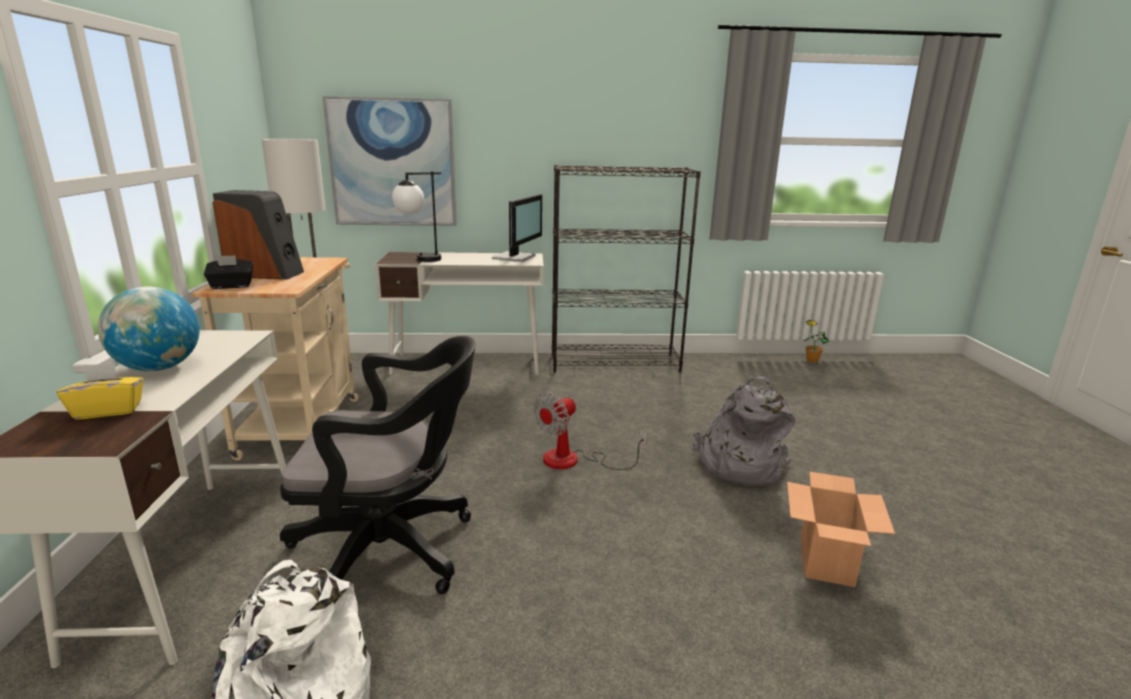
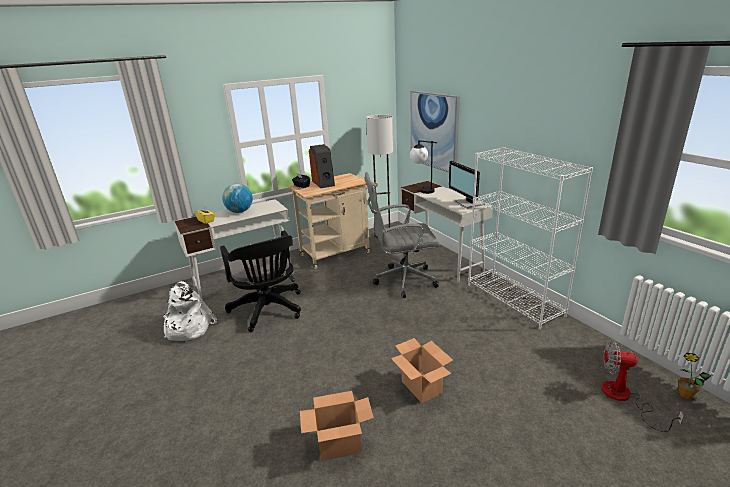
camera: 65 degrees right, 5 degrees up
monitor [492,194,542,262] -> monitor turned 75 degrees clockwise [449,161,485,209]
fan [534,392,647,470] -> fan moved to [602,341,684,432]
black bookcase [552,165,701,373] -> white bookcase [468,147,593,330]
grey backpack [693,377,795,486] -> cardboard box [391,338,453,403]
none -> grey office chair [365,172,440,298]

